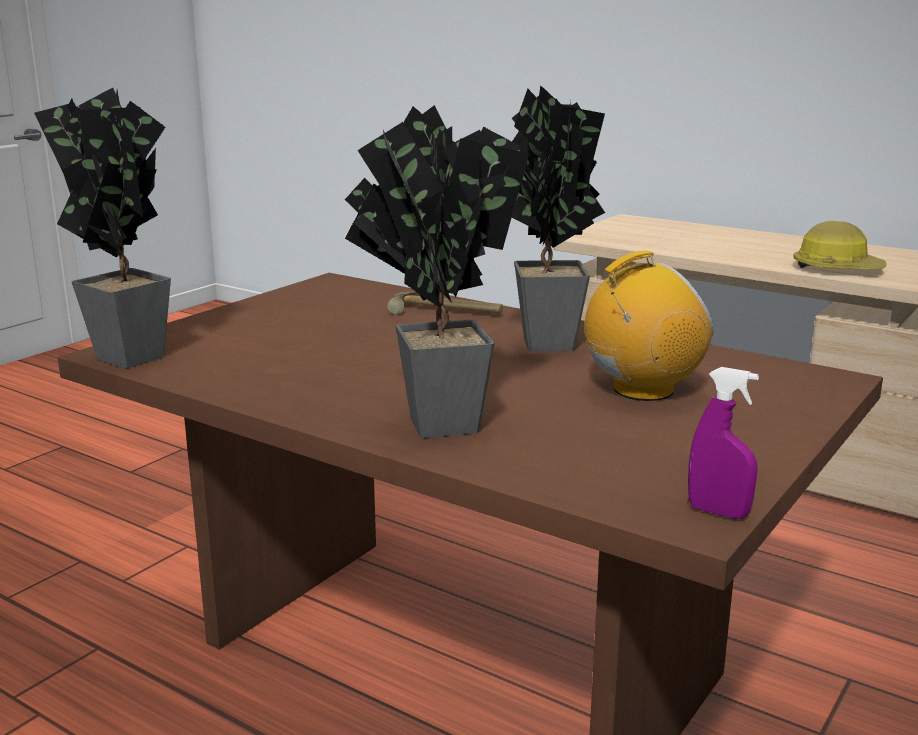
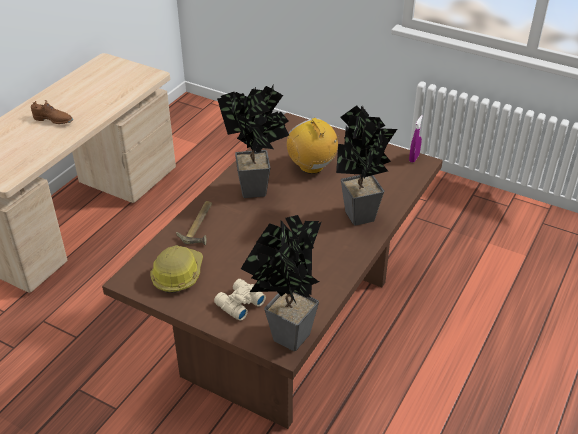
camera: 95 degrees left, 20 degrees up
hard hat [794,221,887,269] -> hard hat moved to [150,245,203,293]
none -> brown shoe [31,100,73,124]
none -> beige binoculars [214,279,266,321]

